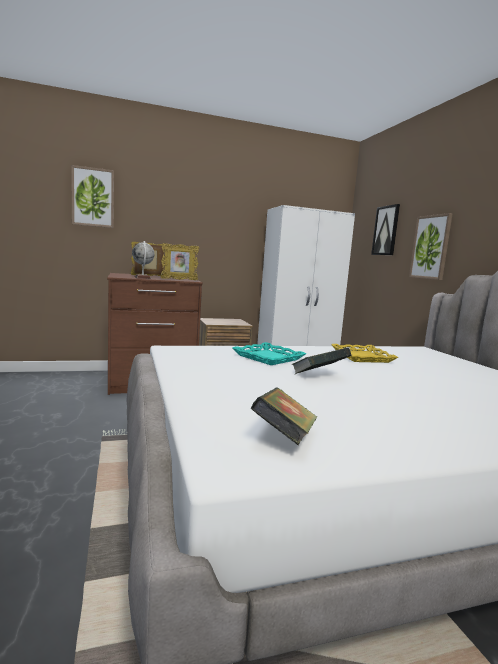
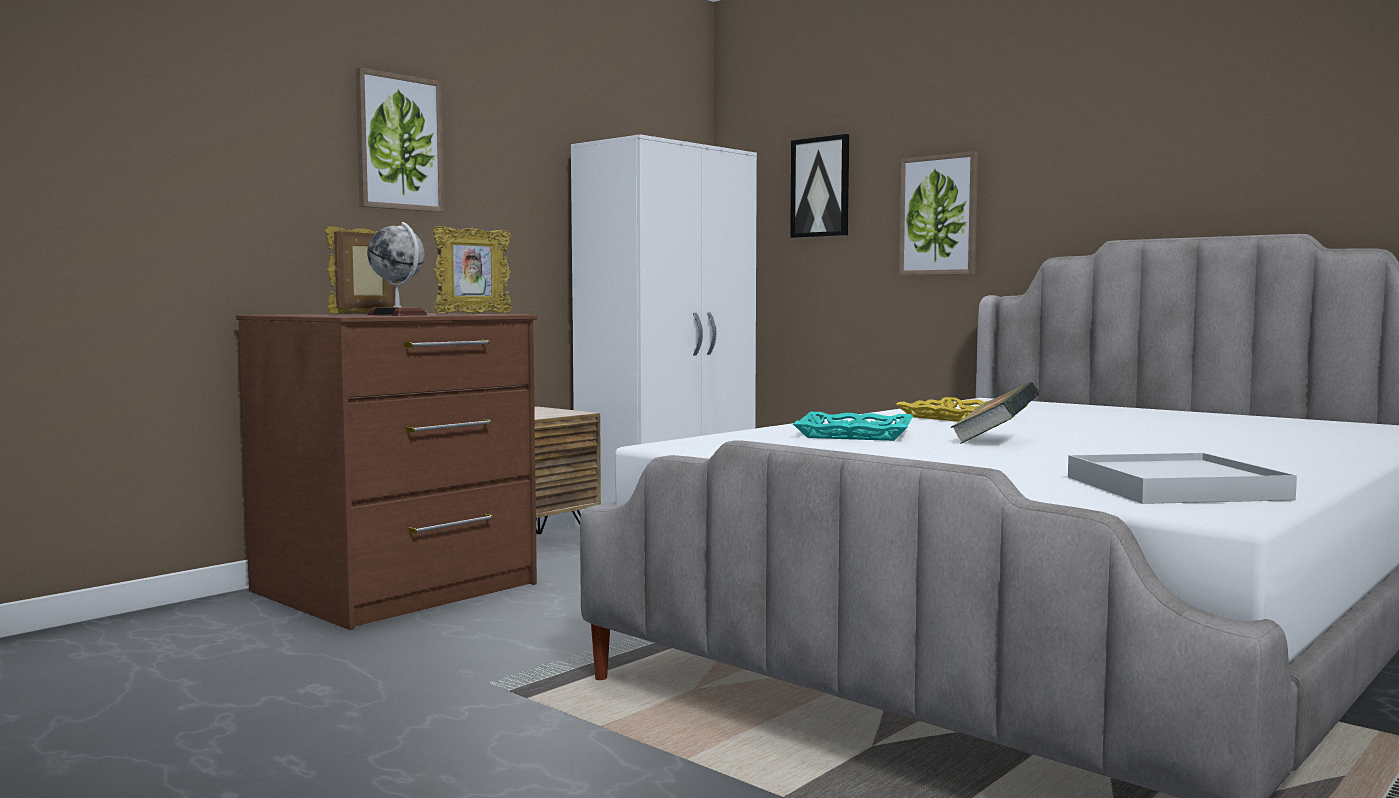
camera: 30 degrees left, 5 degrees down
picture [71,165,114,228] -> picture moved to [356,67,444,212]
book [251,388,317,446] -> white tray [1068,453,1297,504]

